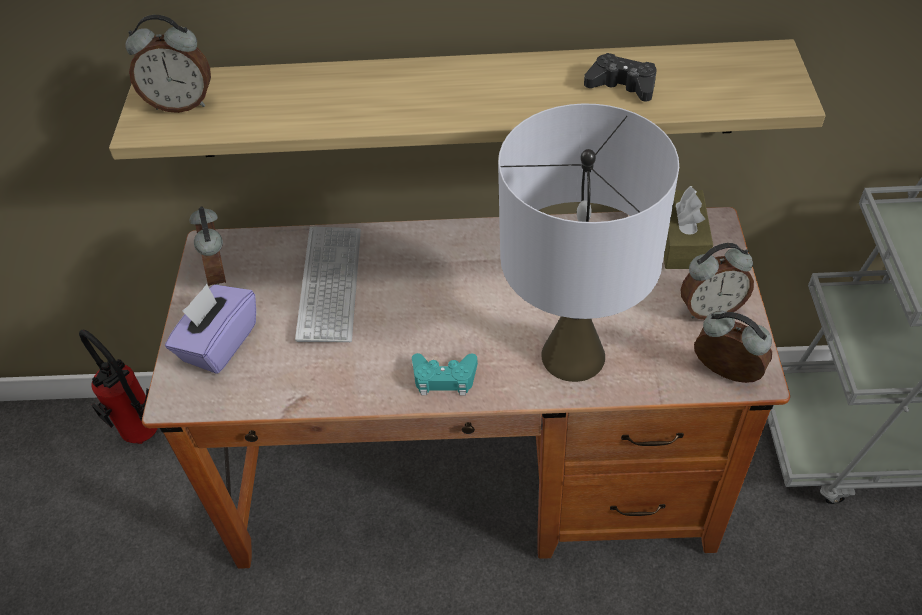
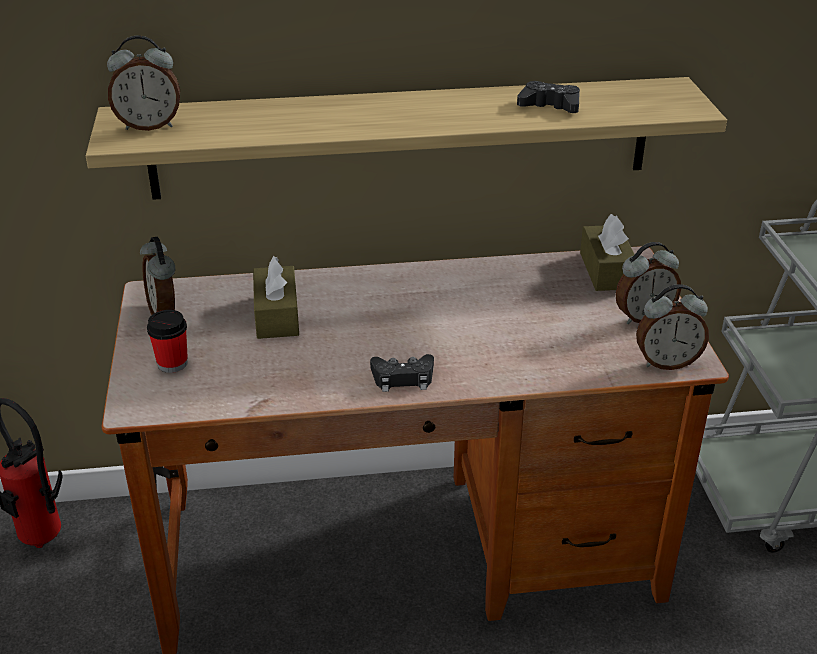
camera: 10 degrees left, 15 degrees down
purple tissue box [165,284,256,374] -> cup [147,310,188,373]
keyboard [295,226,361,342] -> brown tissue box [253,256,299,339]
turquoise game controller [412,353,478,395] -> black game controller [370,354,434,392]
grey table lamp [498,103,679,382] -> none
alarm clock [694,311,772,383] -> alarm clock turned 150 degrees clockwise [636,284,709,370]

